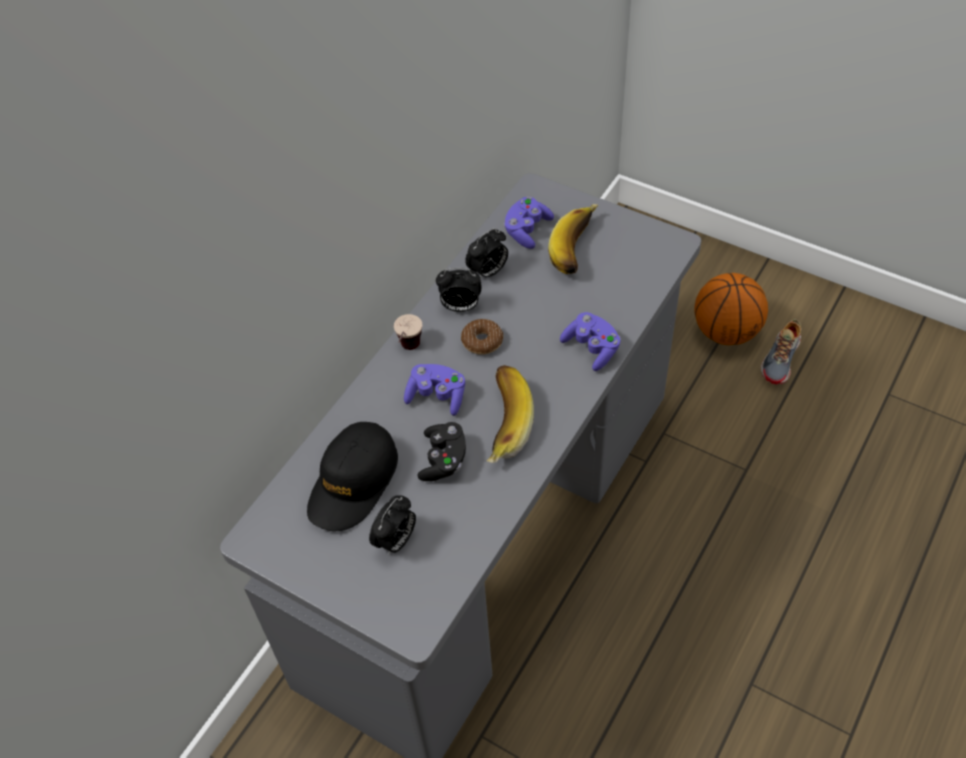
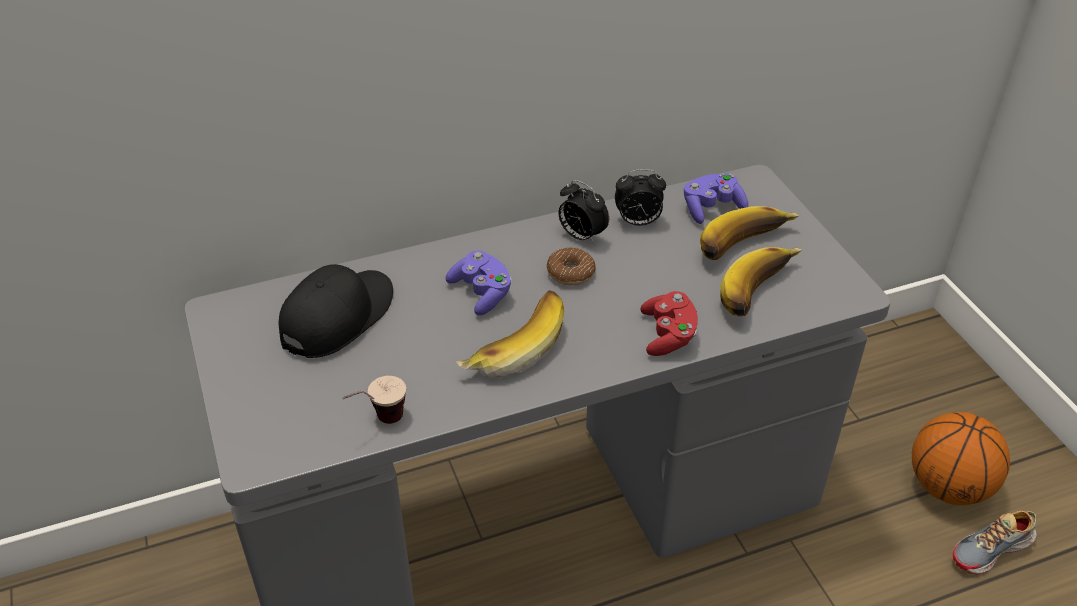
camera: 35 degrees right, 10 degrees down
black cap [307,422,398,531] -> black cap turned 150 degrees clockwise [279,264,393,358]
alarm clock [369,495,416,554] -> none
cup [394,314,422,350] -> cup moved to [342,376,406,424]
black game controller [417,422,466,481] -> none
purple game controller [560,312,621,371] -> red game controller [641,291,698,356]
none -> banana [720,247,802,317]

